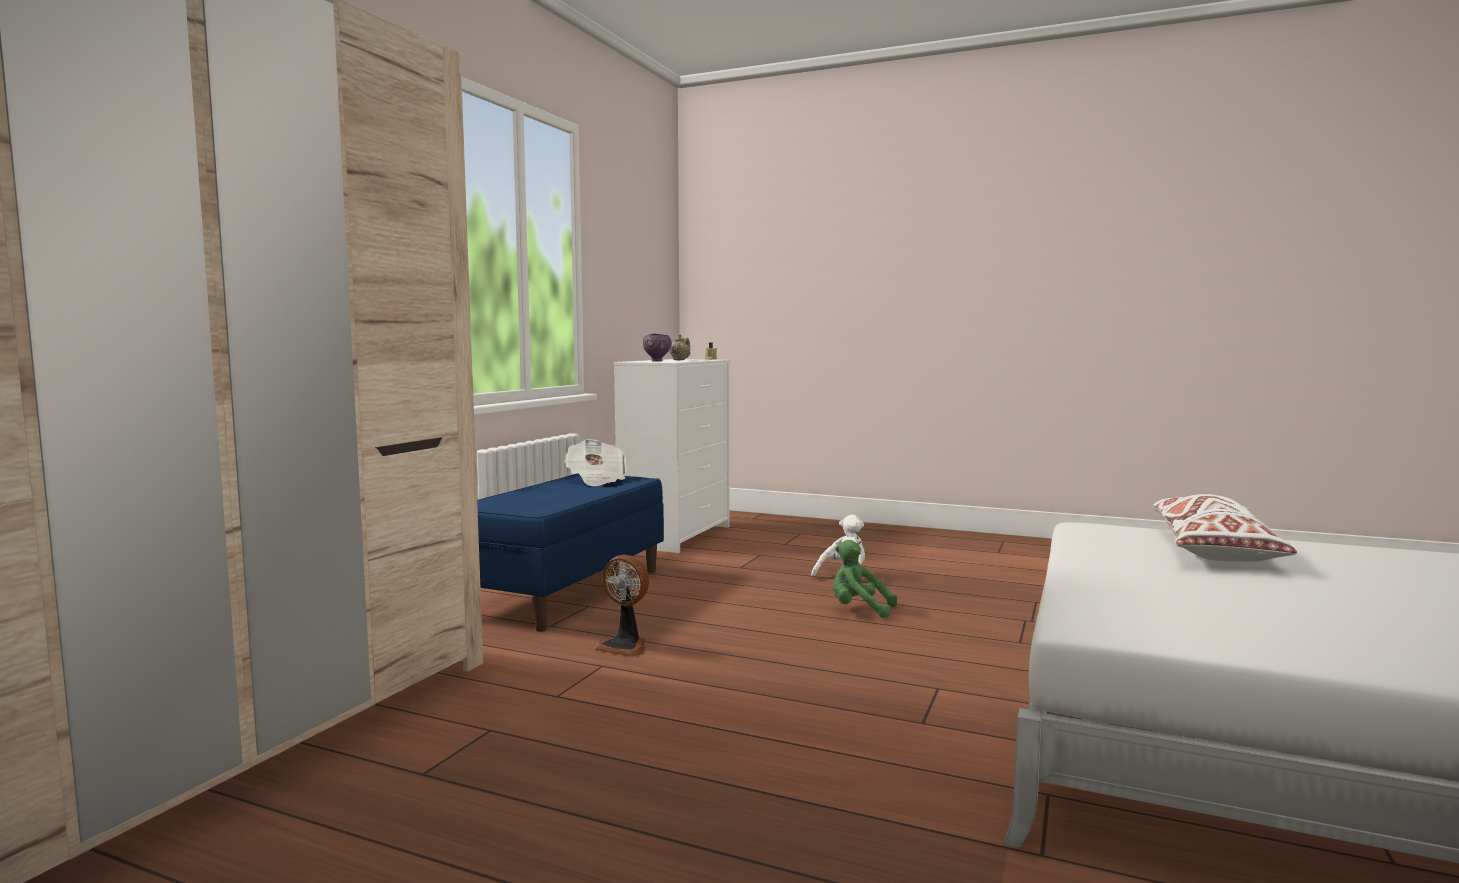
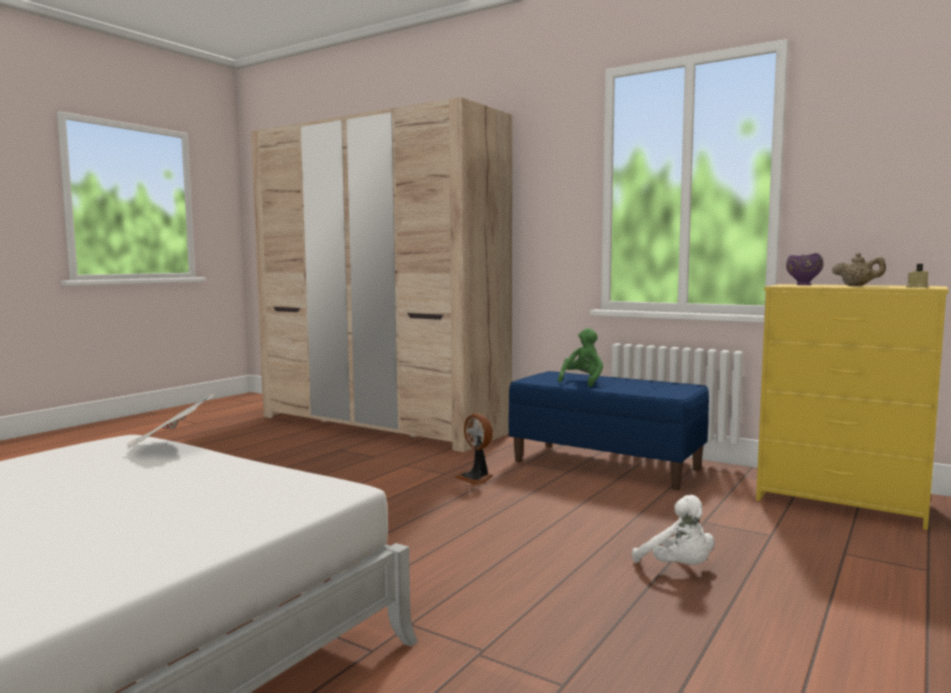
camera: 100 degrees right, 0 degrees up
newspaper [564,439,627,486] -> newspaper moved to [127,394,214,449]
fan [594,555,649,657] -> fan turned 75 degrees counterclockwise [455,413,493,485]
white dresser [613,359,730,553] -> yellow dresser [756,284,948,530]
green plush toy [833,540,897,618] -> green plush toy moved to [558,328,603,387]
white pillow [1154,494,1297,562] -> none

